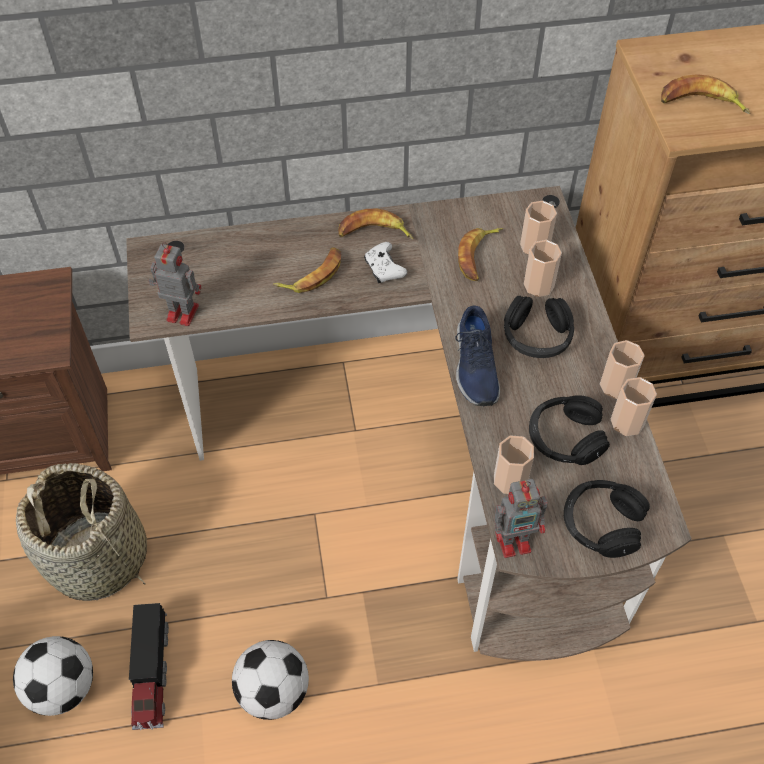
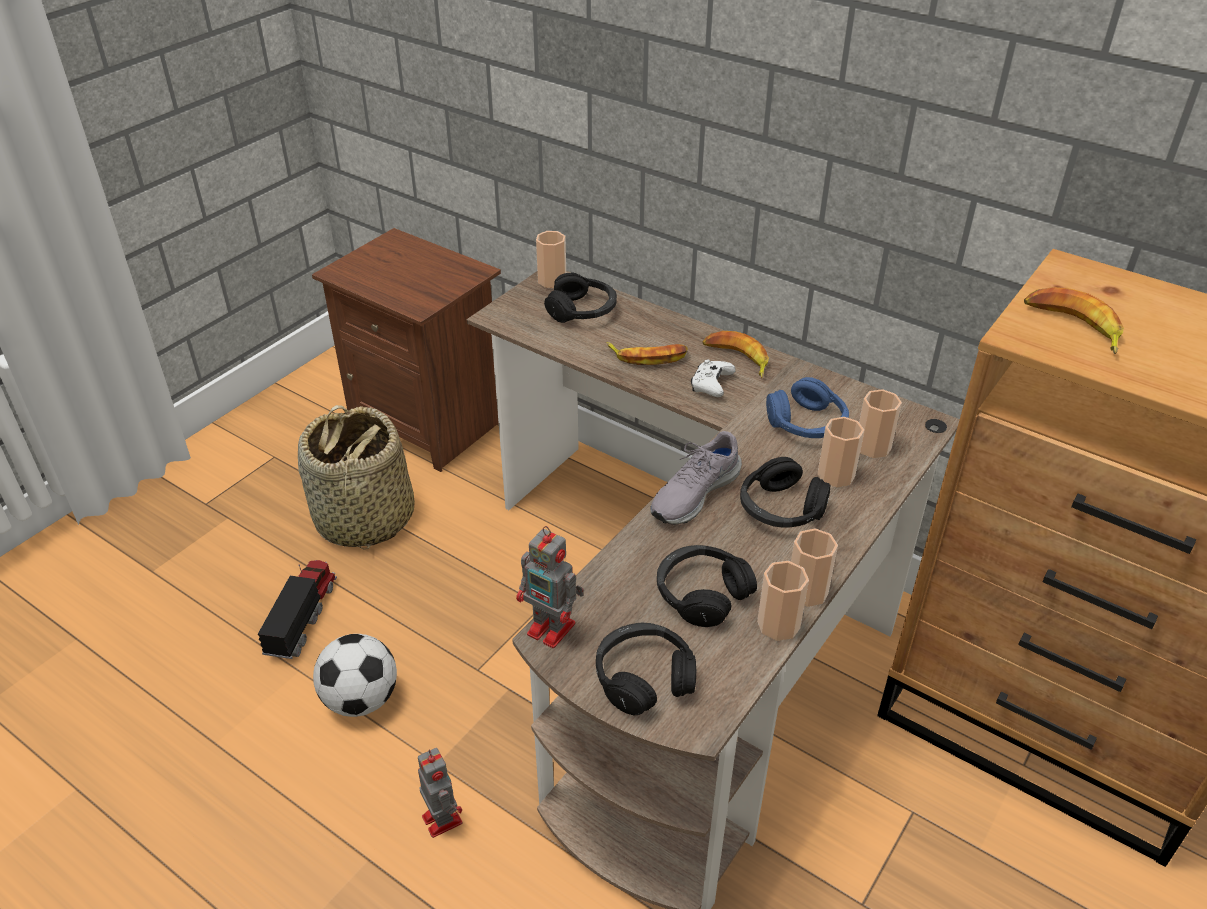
camera: 45 degrees right, 15 degrees down
football [13,636,93,716] -> none
toy truck [129,603,169,731] -> toy truck turned 150 degrees clockwise [258,560,337,659]
toy robot [148,242,202,326] -> toy robot moved to [418,748,462,838]
blue shoe [456,305,500,406] -> grey shoe [650,431,742,524]
banana [458,228,503,281] -> blue headphones [766,377,849,438]
cup [494,435,534,494] -> cup moved to [536,231,566,288]
none -> black headphones [544,272,617,323]

